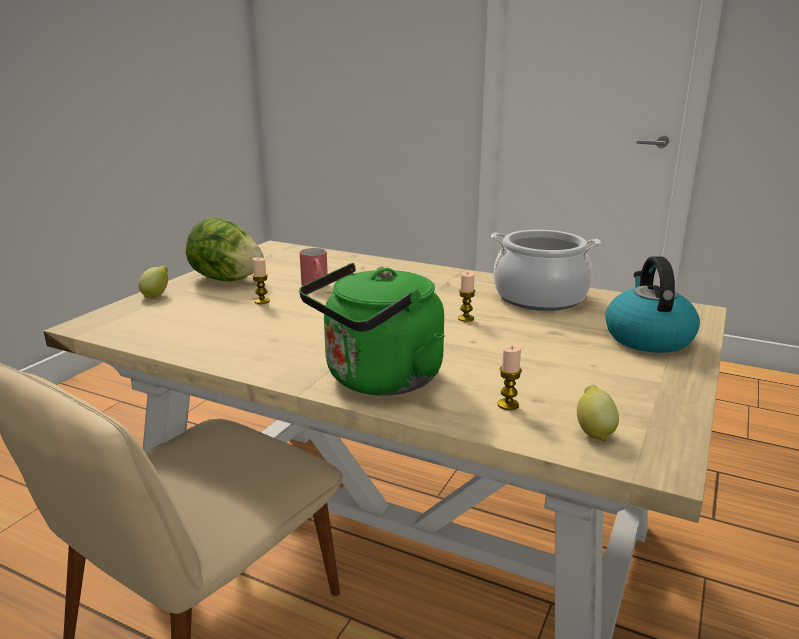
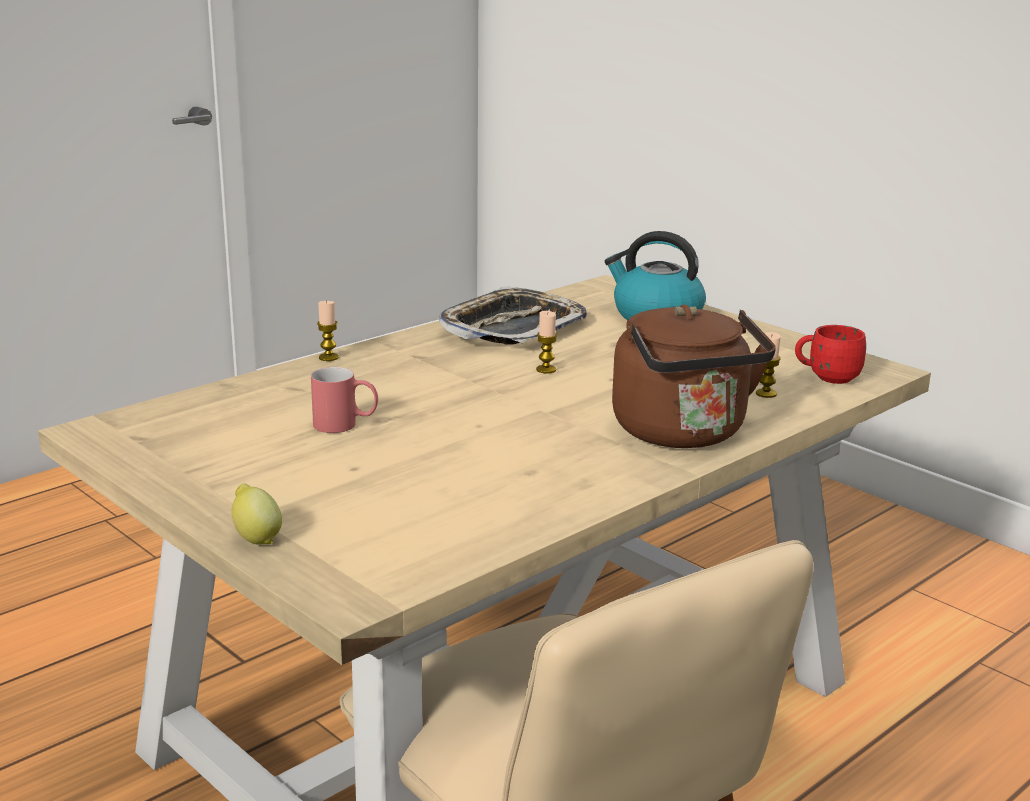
camera: 70 degrees left, 0 degrees up
lettuce [186,218,264,281] -> none
candle [252,257,270,304] -> candle moved to [317,300,339,361]
green kettle [299,263,445,395] -> brown kettle [612,304,776,448]
cooking pot [491,230,601,311] -> tray [439,287,587,345]
lemon [577,385,619,441] -> red mug [795,325,866,384]

